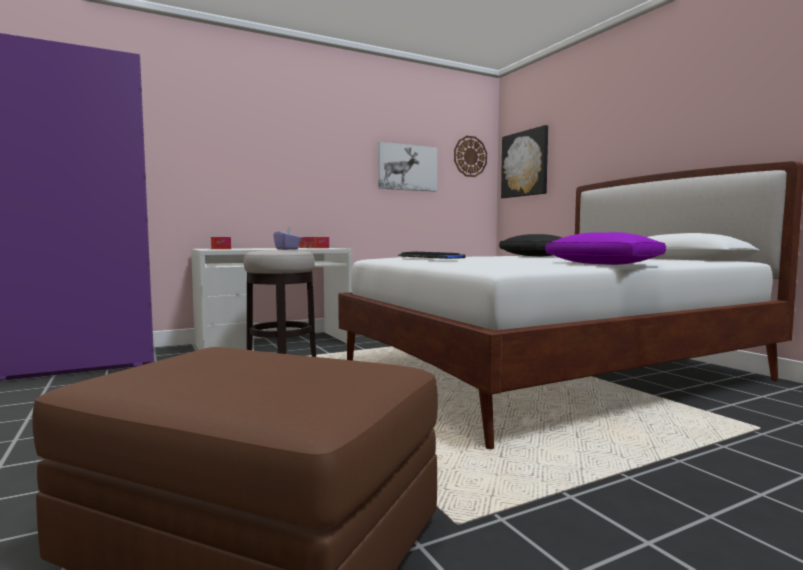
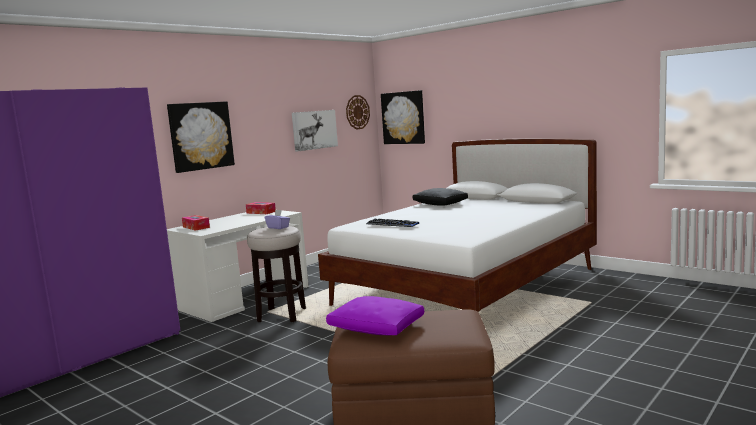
camera: 20 degrees left, 5 degrees up
purple pillow [545,232,666,265] -> purple pillow moved to [326,296,424,336]
none -> picture [167,101,235,173]

